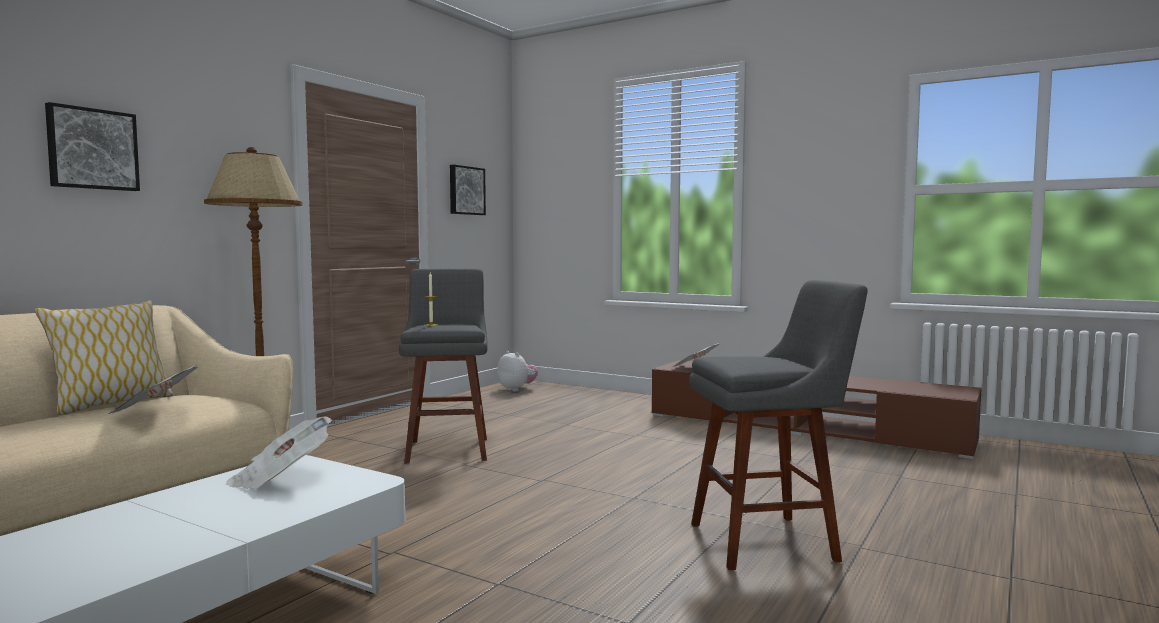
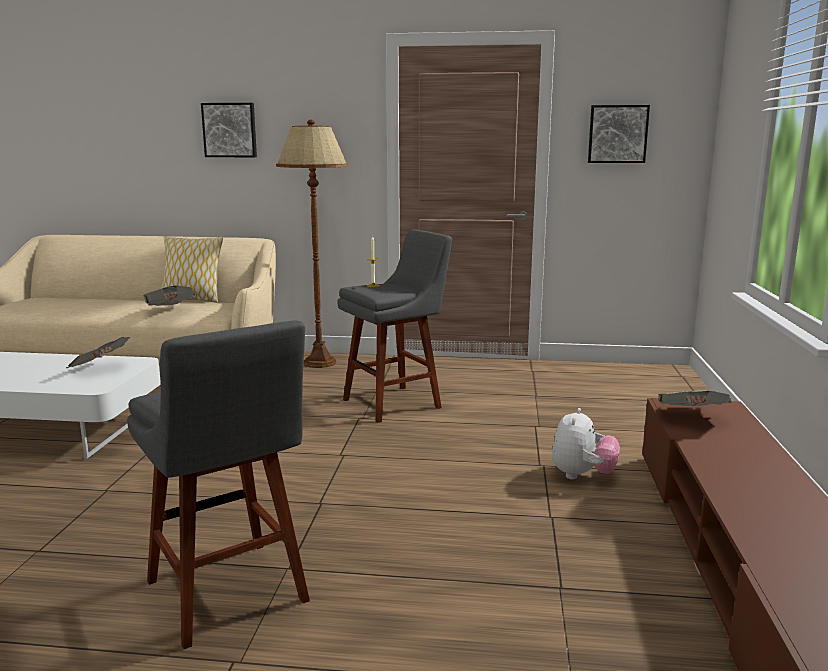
camera: 65 degrees right, 10 degrees up
plush toy [497,351,538,392] -> plush toy moved to [552,408,620,479]

